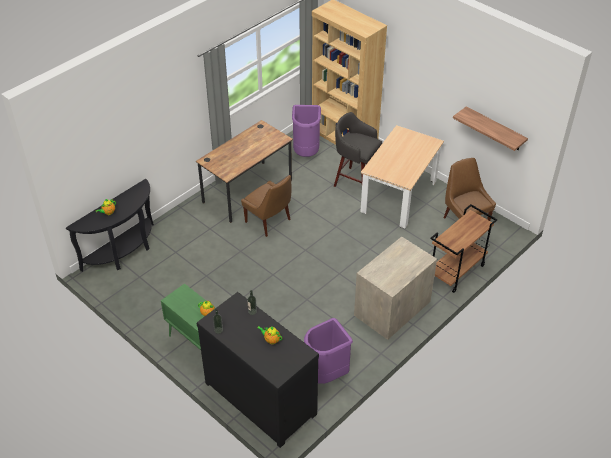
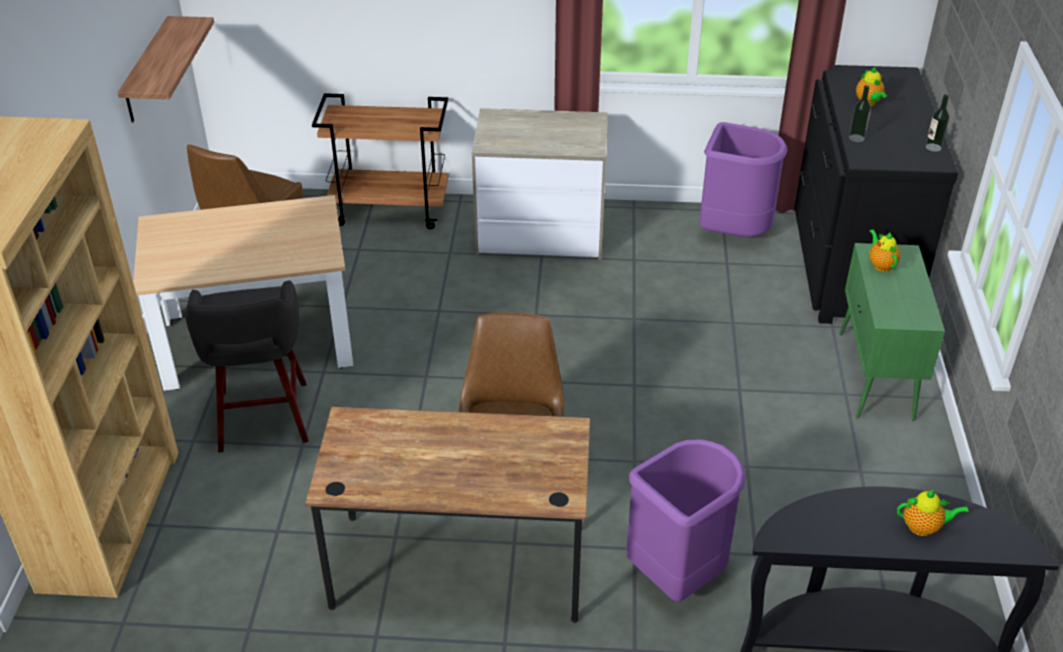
camera: 130 degrees left, 5 degrees down
purple trash can [292,105,321,157] -> purple trash can moved to [626,439,746,602]

